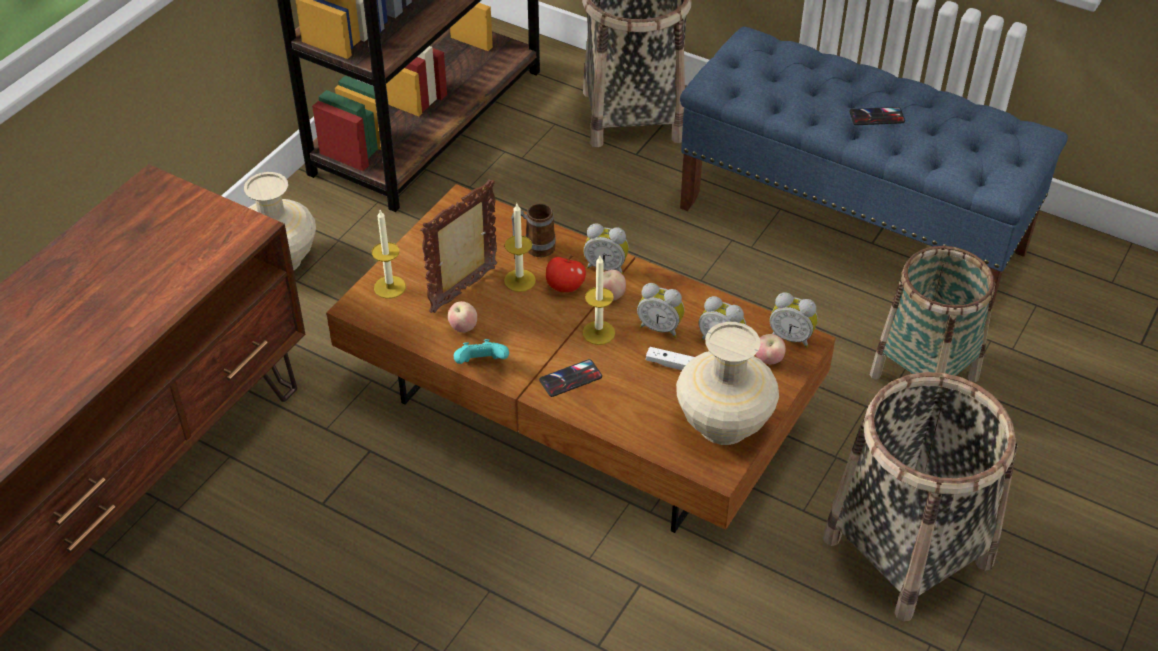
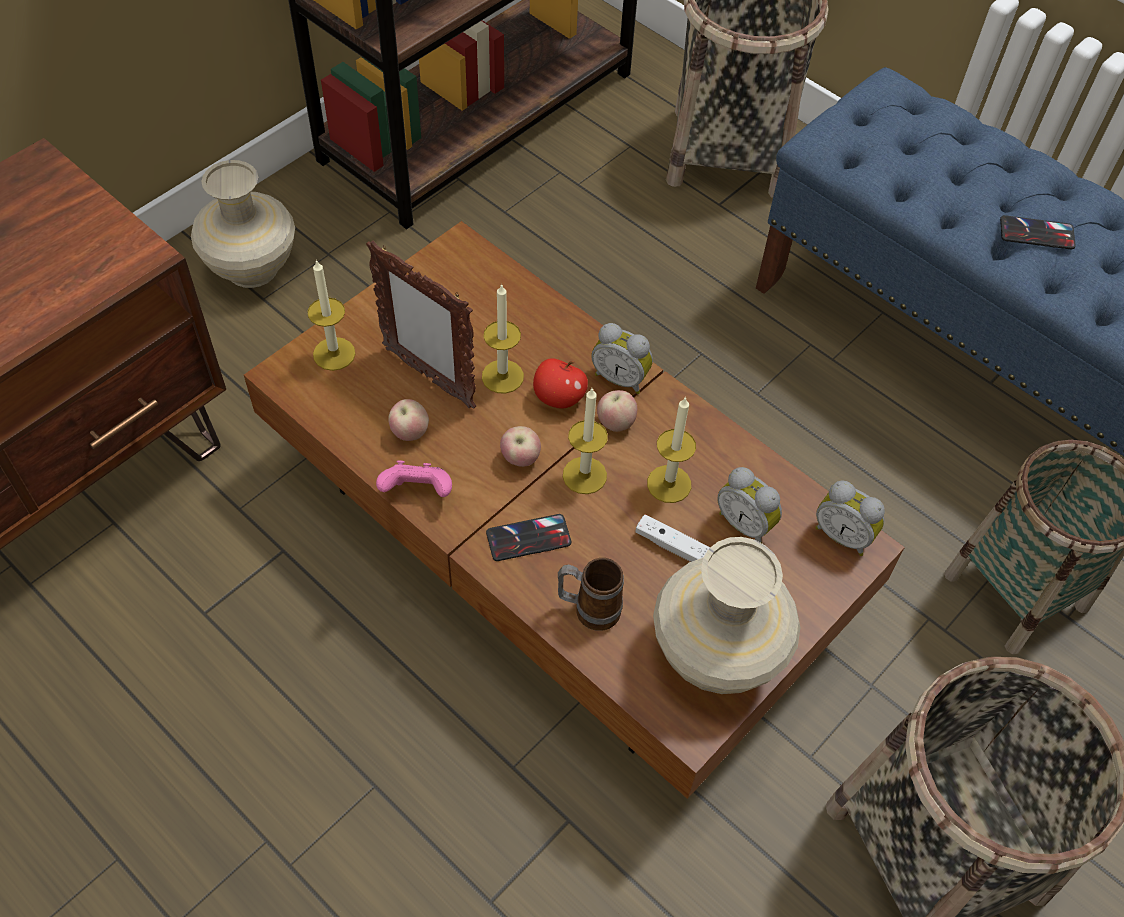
camera: 10 degrees right, 10 degrees up
picture frame [420,179,497,313] -> picture frame turned 105 degrees counterclockwise [366,240,476,409]
turquoise game controller [454,339,509,364] -> pink game controller [376,460,452,497]
mug [511,203,556,257] -> mug moved to [558,558,624,631]
alarm clock [637,283,685,338] -> candle [647,396,696,503]
apple [756,334,786,365] -> apple moved to [500,426,541,467]

